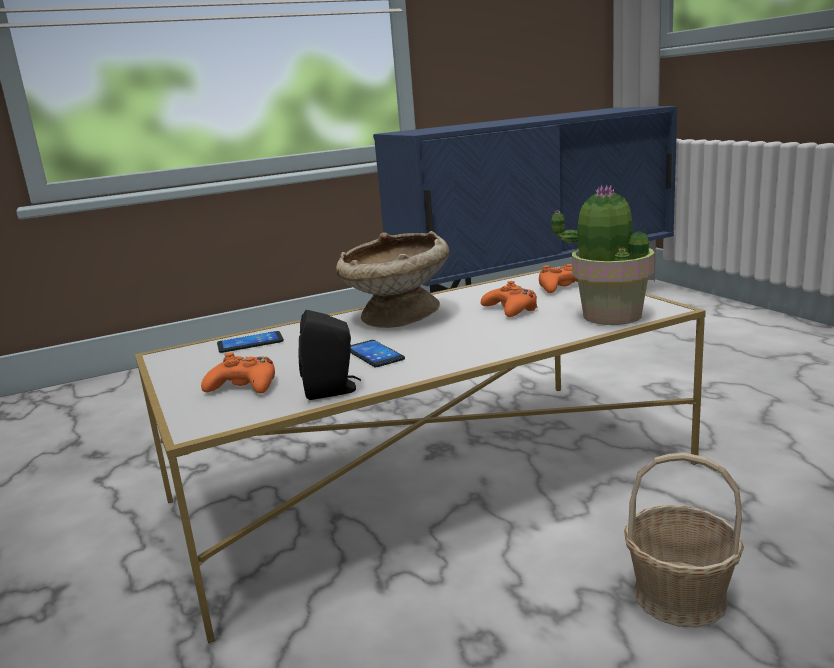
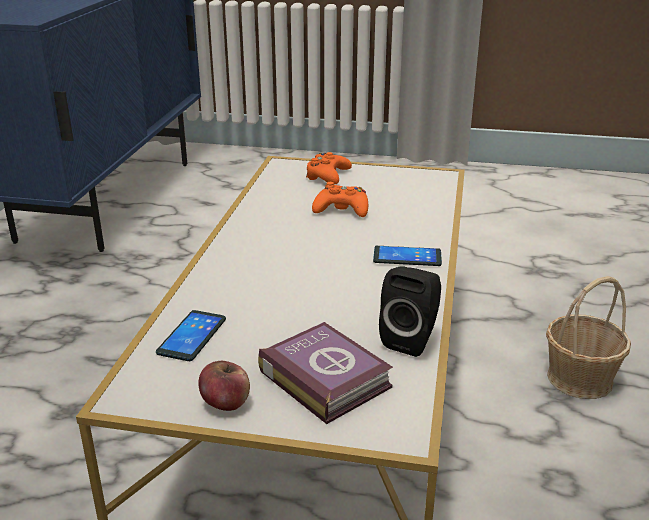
camera: 55 degrees left, 10 degrees up
orange game controller [201,352,275,394] -> book [258,322,393,424]
beige bowl [336,231,449,328] -> none
phone [351,340,405,367] -> phone moved to [373,246,442,266]
potted plant [552,185,654,325] -> none
none -> apple [198,361,250,411]

